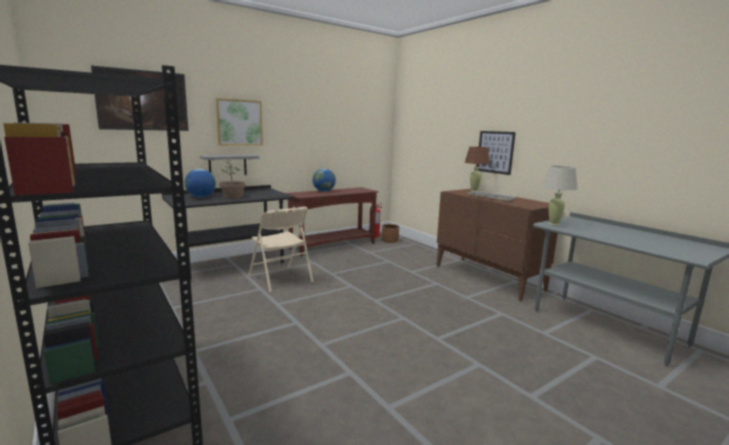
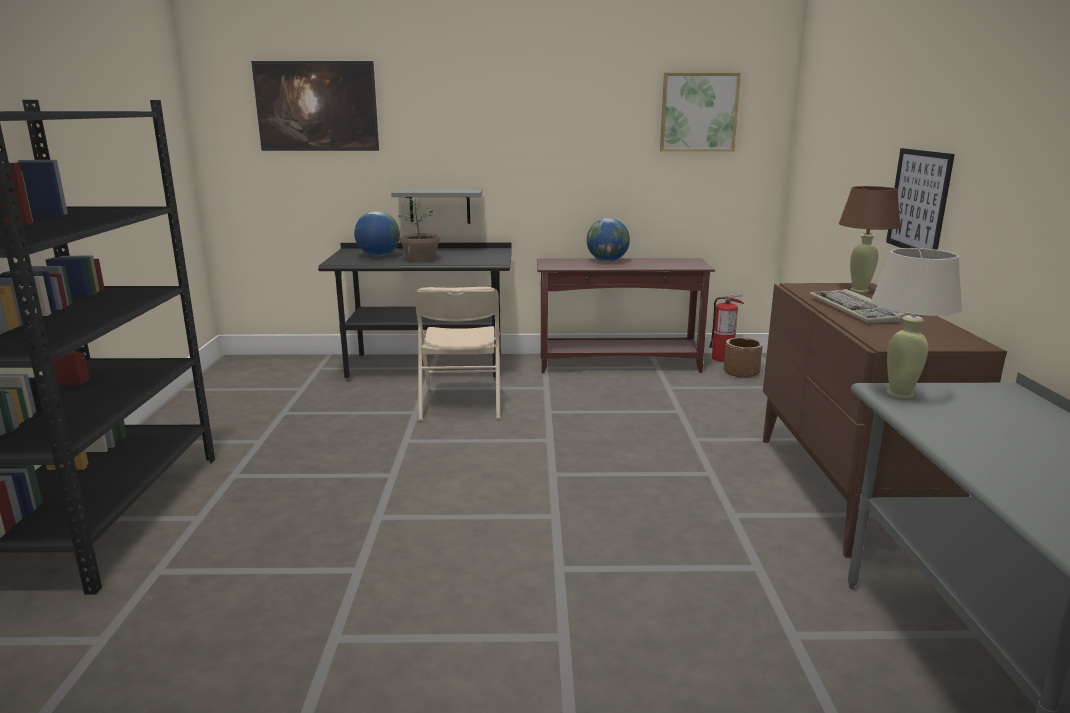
camera: 35 degrees right, 5 degrees up
picture [216,98,263,146] -> picture moved to [660,73,741,152]

